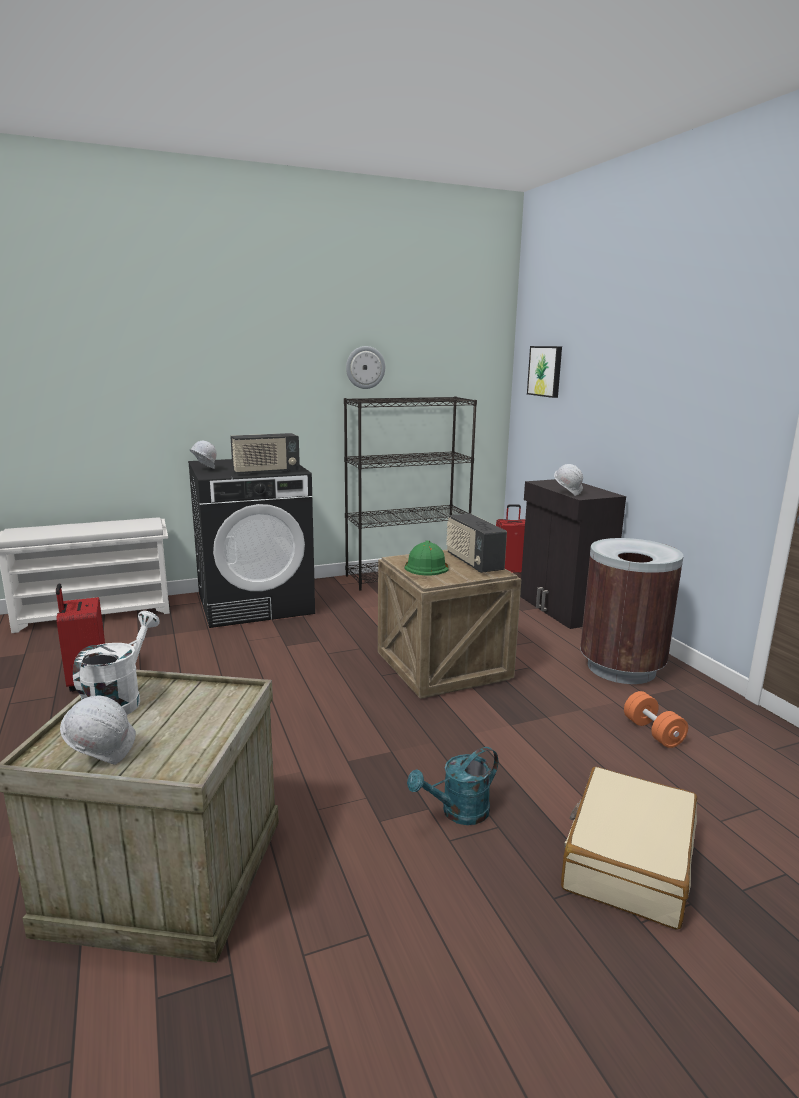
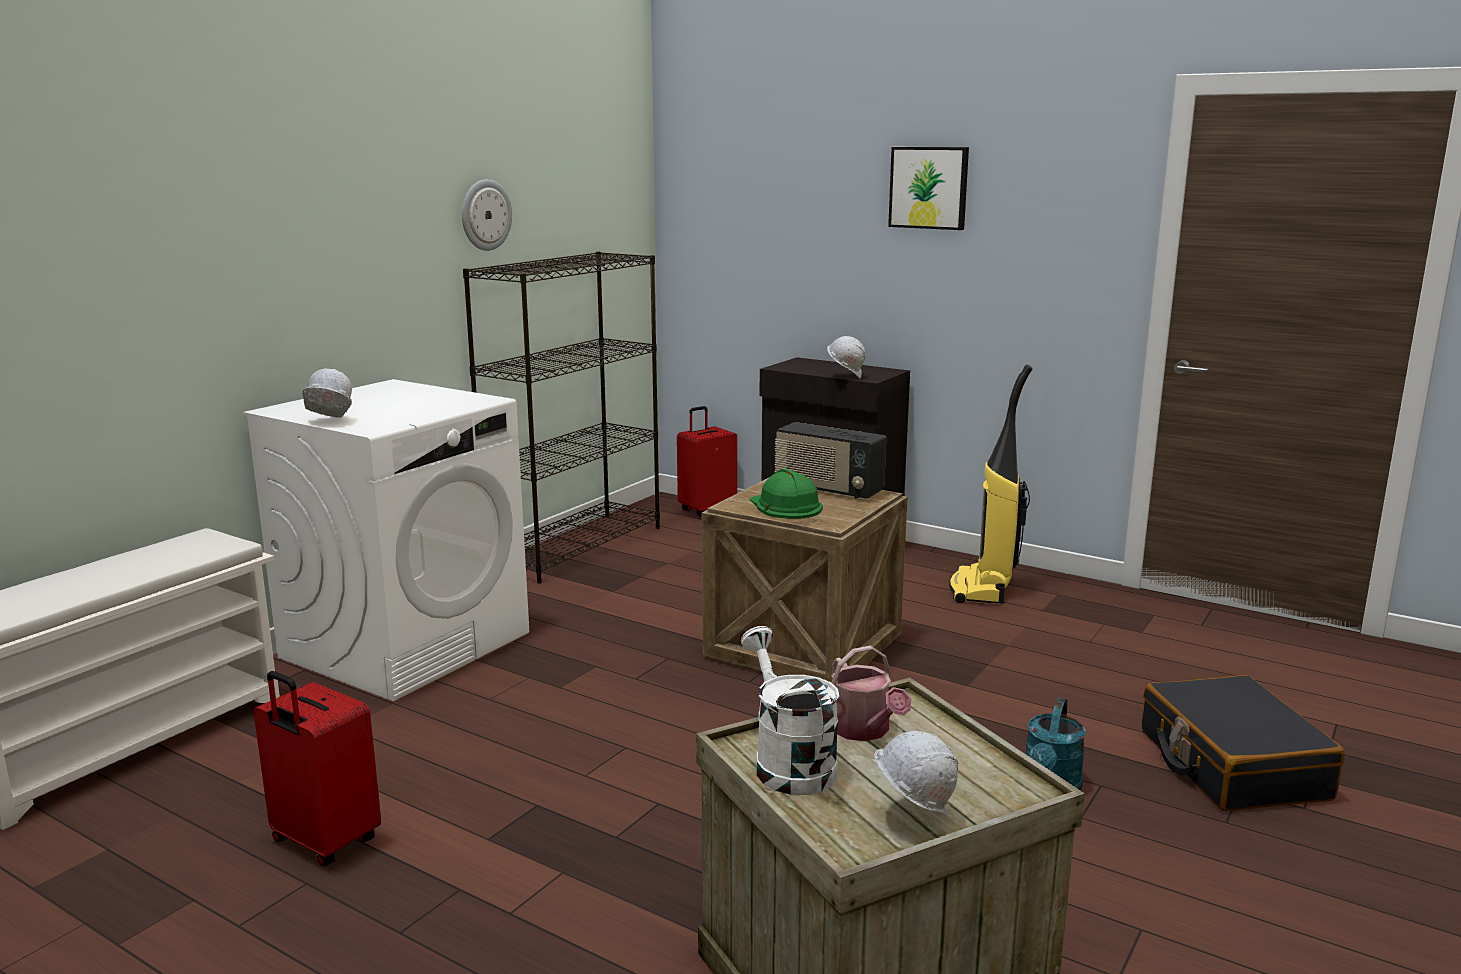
camera: 35 degrees left, 0 degrees up
black washing machine [188,459,315,628] -> white washing machine [243,379,529,701]
radio [230,433,300,475] -> none
picture [527,346,562,398] -> picture moved to [888,147,969,230]
beige suitcase [561,767,697,930] -> black suitcase [1142,675,1345,811]
brown trash can [580,538,683,684] -> vacuum cleaner [949,365,1033,604]
orange dumbbell [624,691,688,748] -> none
none -> watering can [831,646,911,741]

